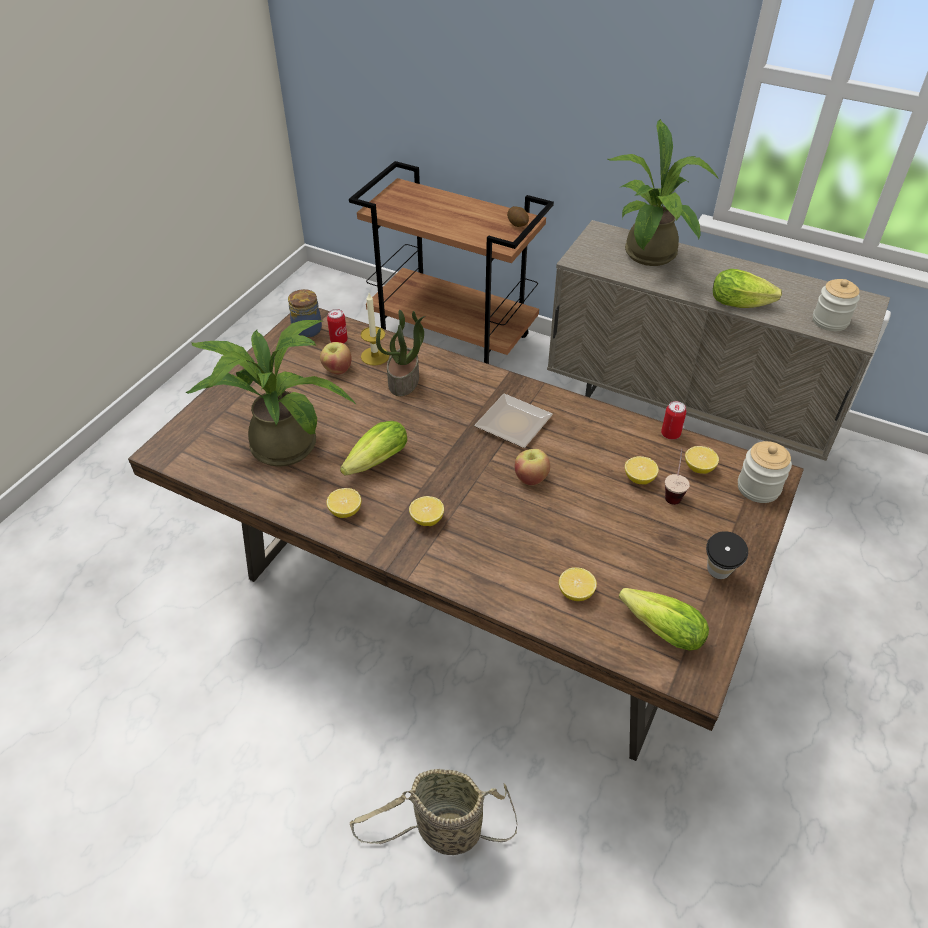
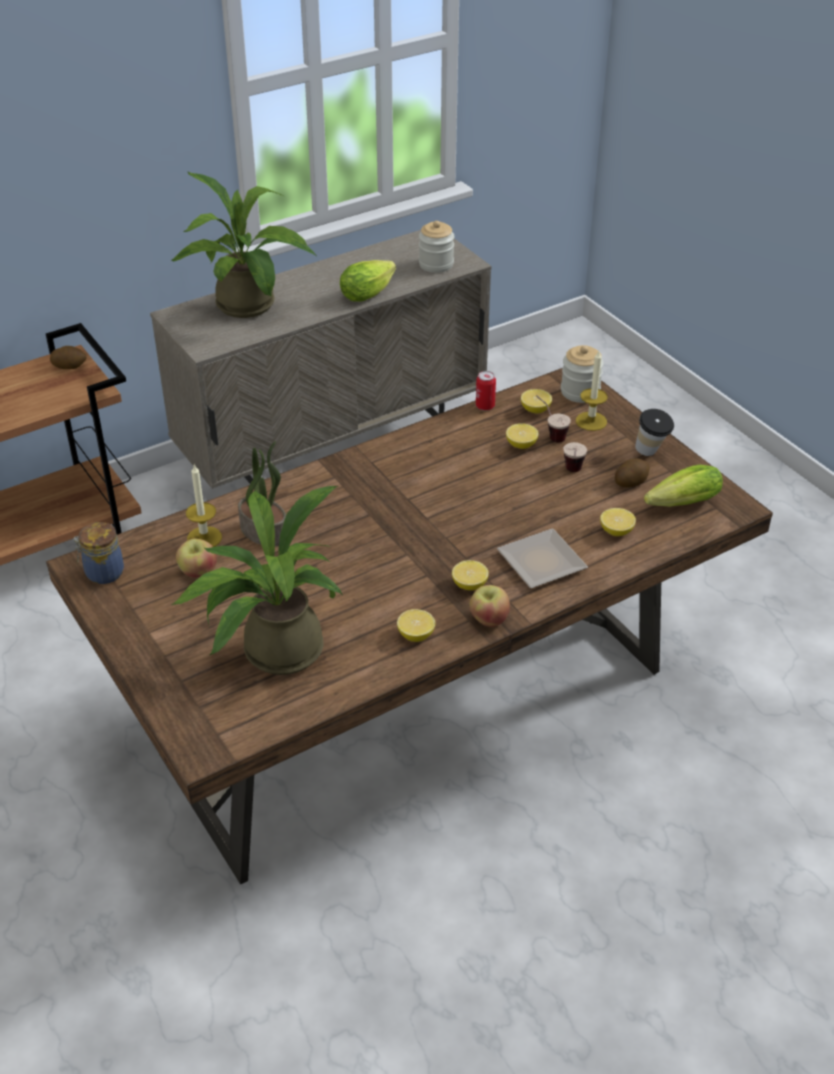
camera: 60 degrees left, 5 degrees down
can [327,309,348,343] -> none
lettuce [340,421,407,476] -> none
basket [350,769,517,855] -> none
plate [474,393,553,448] -> plate moved to [497,529,588,589]
apple [515,449,550,485] -> apple moved to [469,585,510,627]
none -> cup [563,442,587,472]
none -> candle [576,351,608,431]
none -> potato [615,459,650,488]

